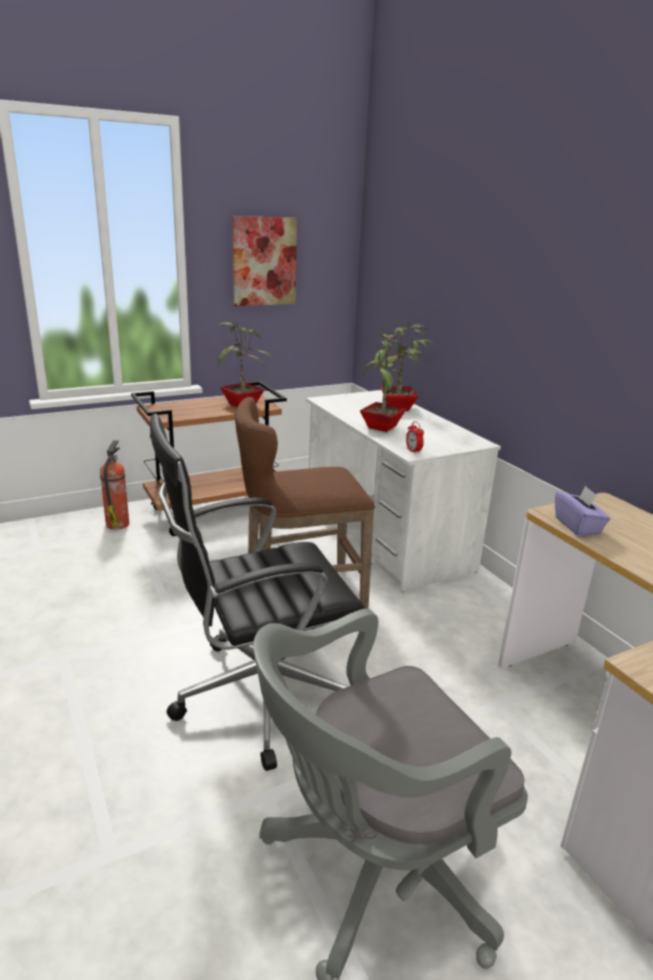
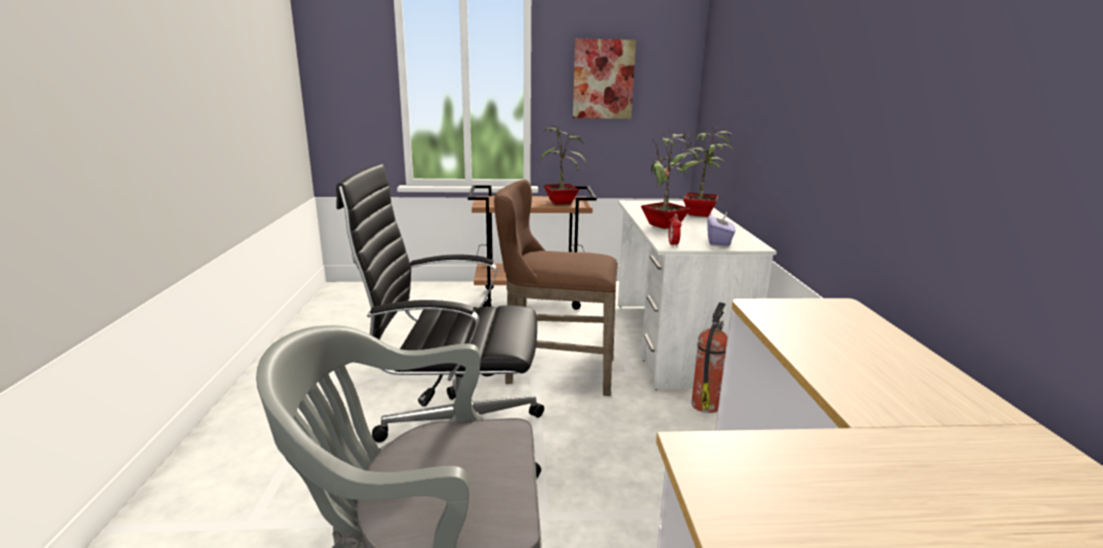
camera: 25 degrees right, 5 degrees down
fire extinguisher [100,440,129,530] -> fire extinguisher moved to [691,302,728,413]
purple tissue box [555,486,610,536] -> purple tissue box moved to [707,211,735,246]

